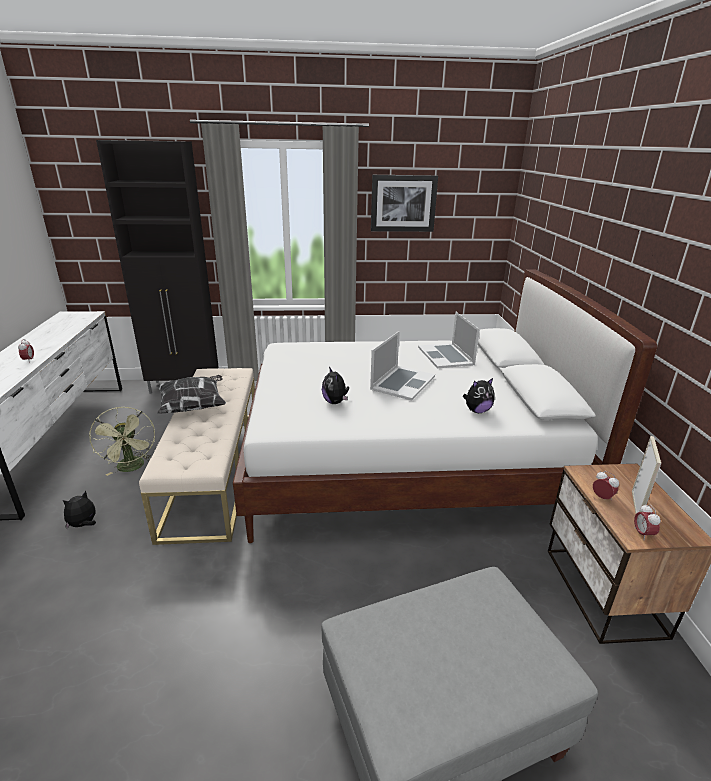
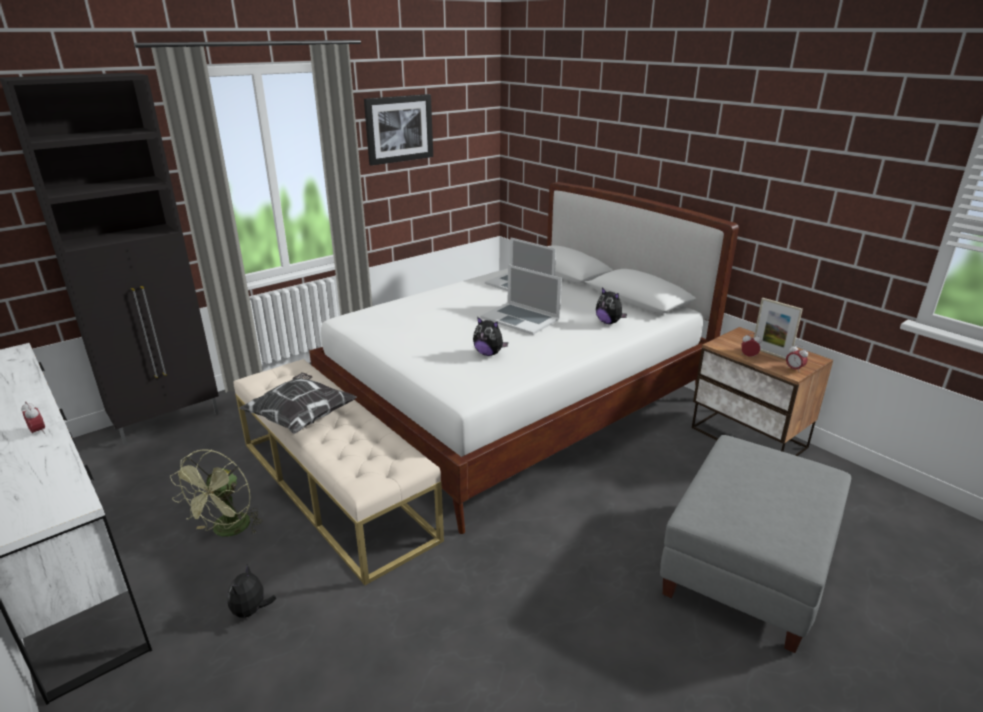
camera: 35 degrees left, 0 degrees up
green fan [89,407,155,476] -> green fan turned 75 degrees clockwise [170,449,263,537]
laptop [370,331,435,401] -> laptop turned 135 degrees clockwise [480,264,562,335]
plush toy [463,378,494,413] -> plush toy turned 105 degrees clockwise [596,288,627,324]
picture frame [632,436,661,513] -> picture frame turned 150 degrees clockwise [754,298,803,359]

